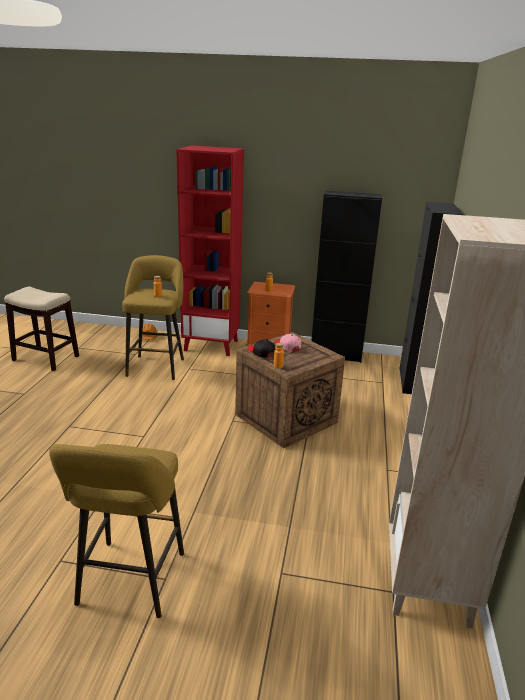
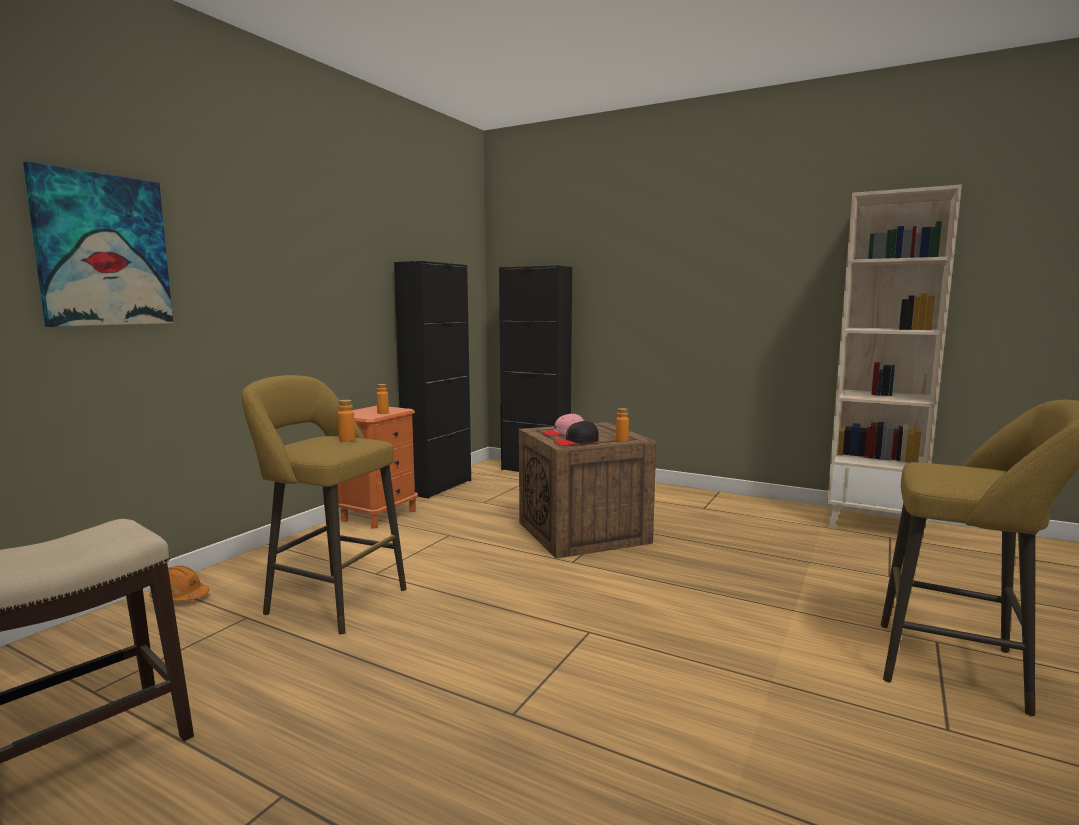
camera: 70 degrees left, 15 degrees down
red bookcase [176,146,244,356] -> none
none -> picture [23,161,173,327]

